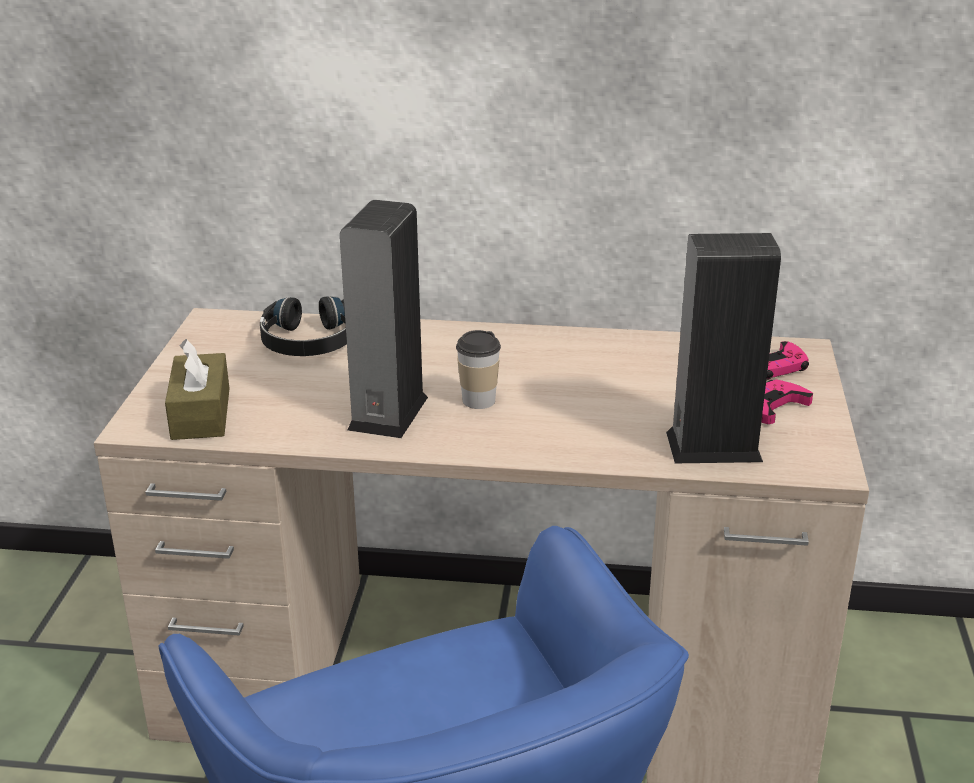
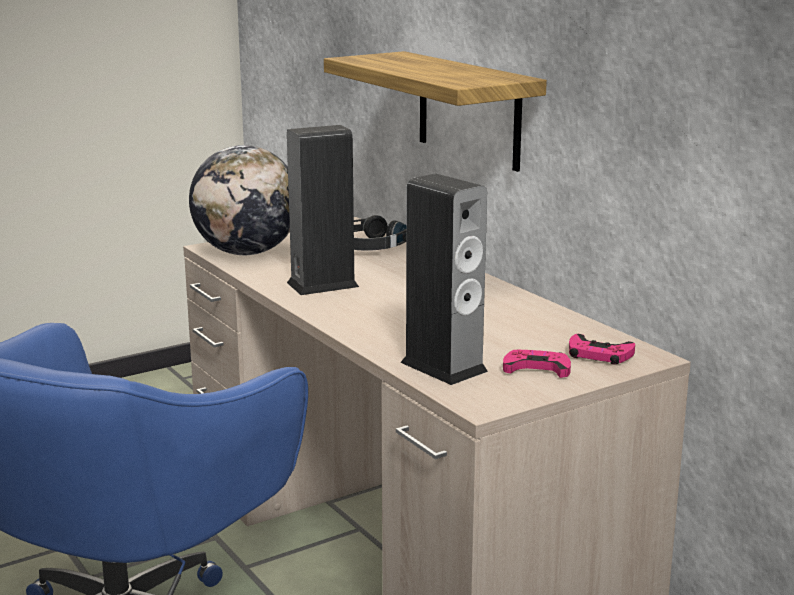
camera: 50 degrees right, 10 degrees down
brown tissue box [165,339,230,440] -> globe [189,145,290,255]
cup [456,330,501,409] -> none
none -> shelf [324,51,547,172]

